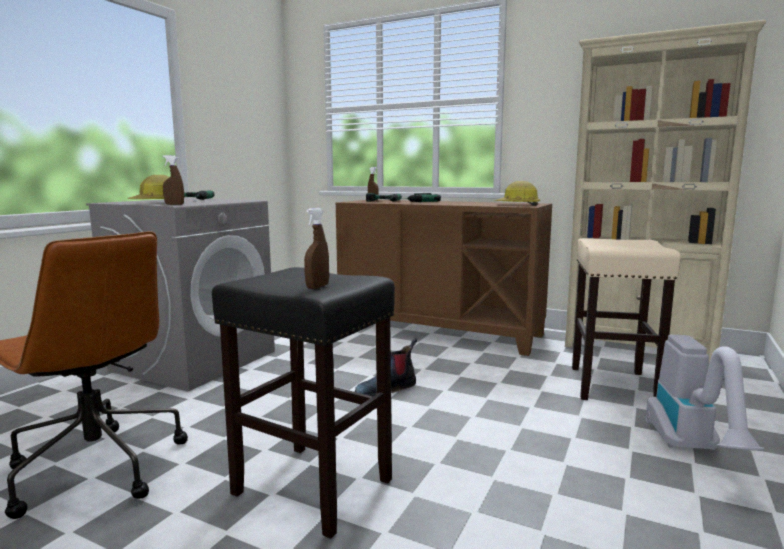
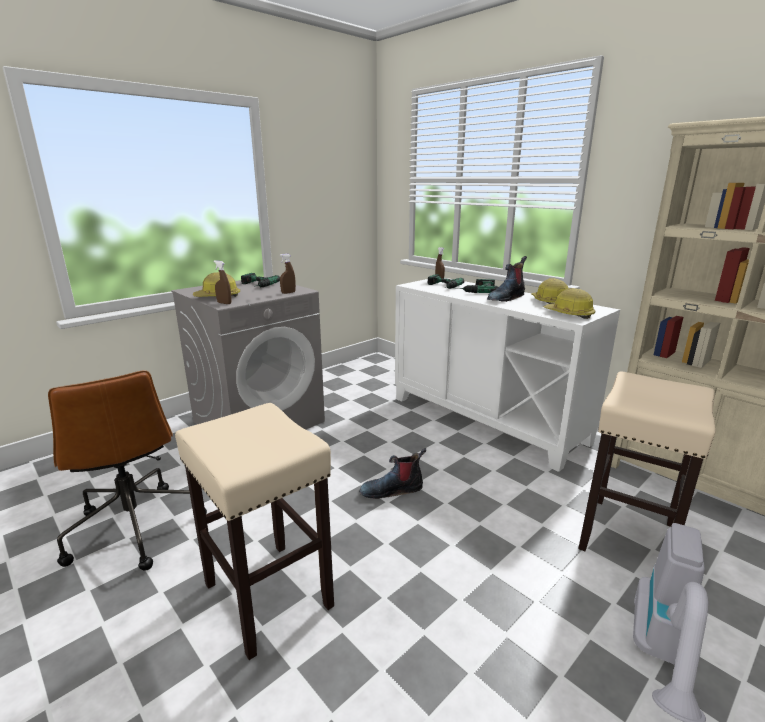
camera: 20 degrees right, 10 degrees up
black stool [212,267,395,539] -> beige stool [175,403,334,660]
brown spray bottle [304,208,329,289] -> brown spray bottle moved to [280,254,296,294]
brown cabinet [336,200,552,356] -> white cabinet [395,278,620,472]
none -> boot [487,256,527,302]
none -> hard hat [532,278,569,304]

